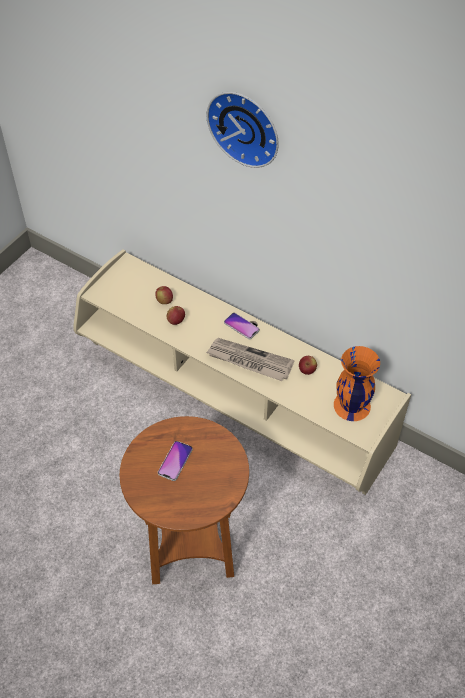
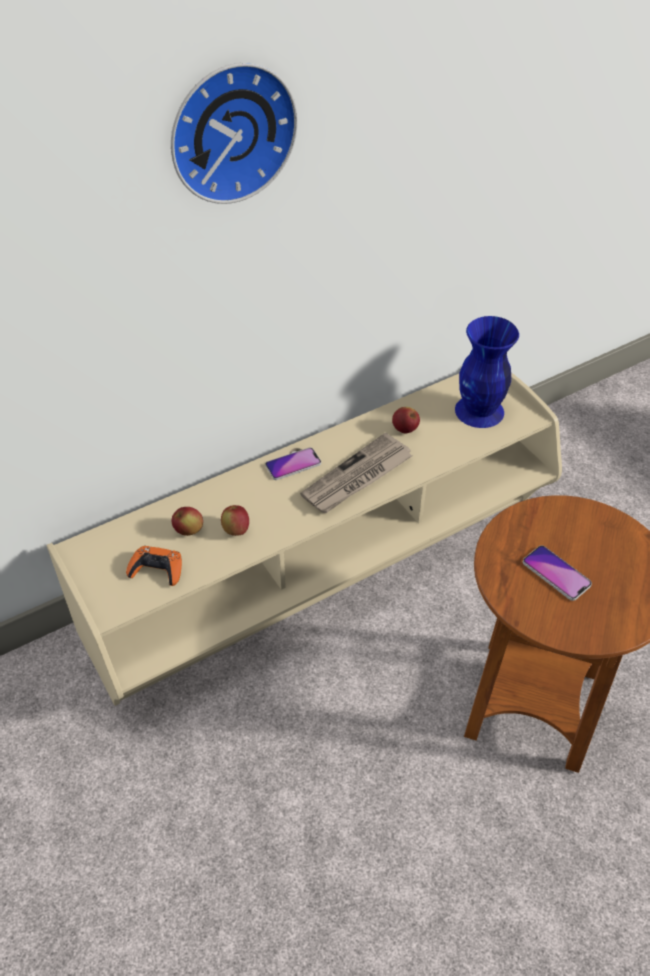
camera: 65 degrees left, 5 degrees down
orange vase [334,346,380,421] -> blue vase [455,316,519,428]
none -> orange game controller [126,546,182,586]

